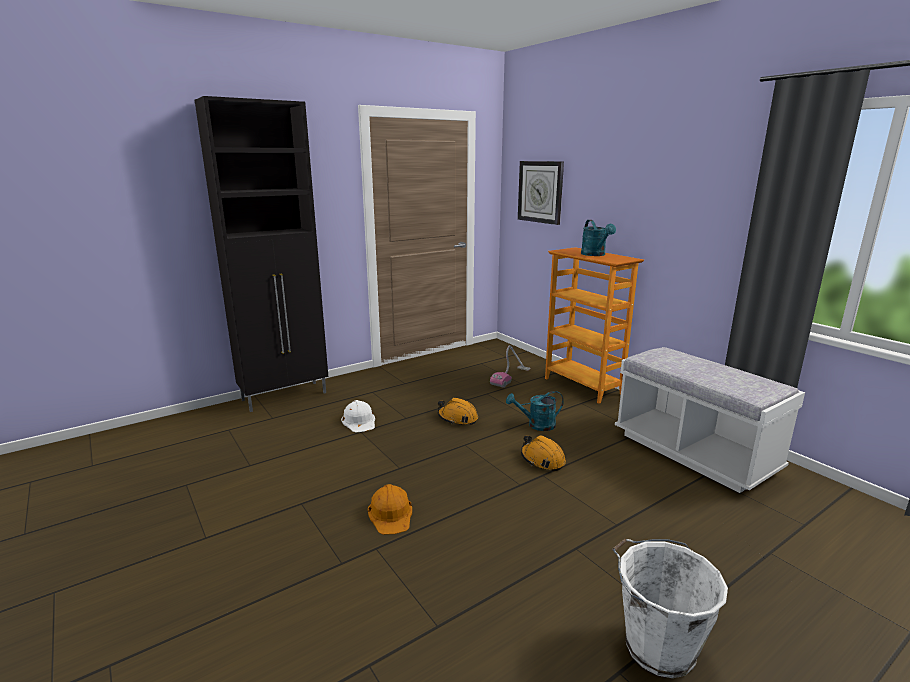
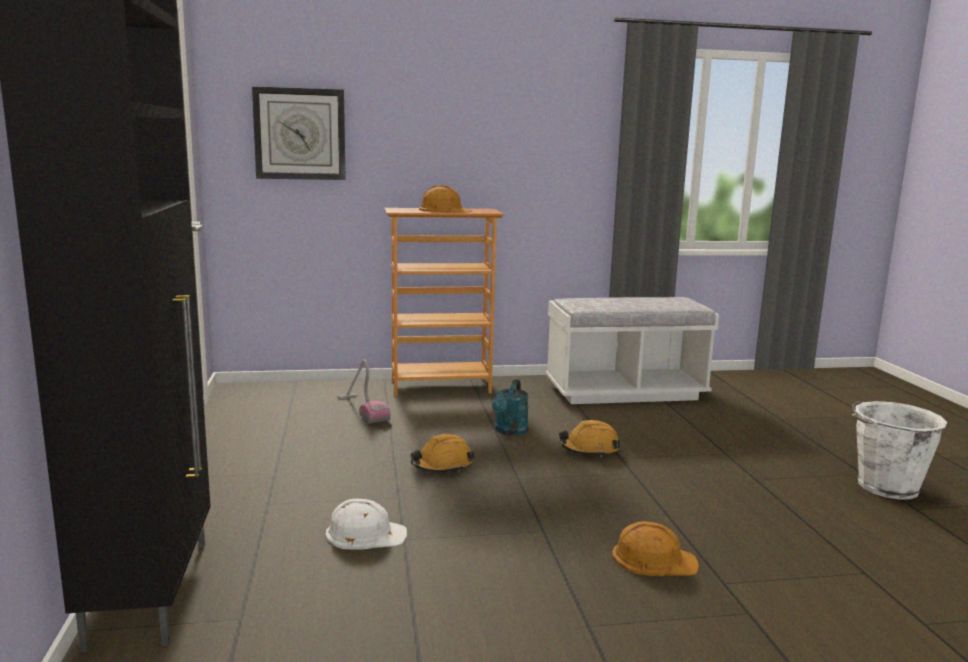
camera: 65 degrees left, 5 degrees down
turquoise watering can [581,220,616,256] -> orange hard hat [419,185,472,213]

